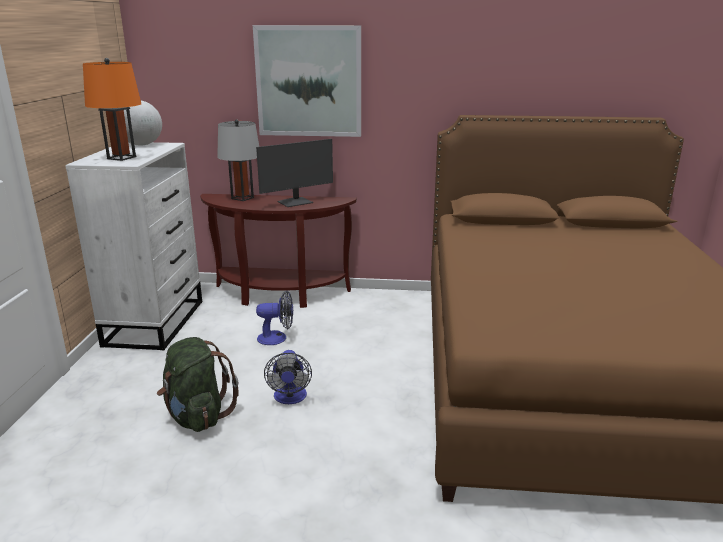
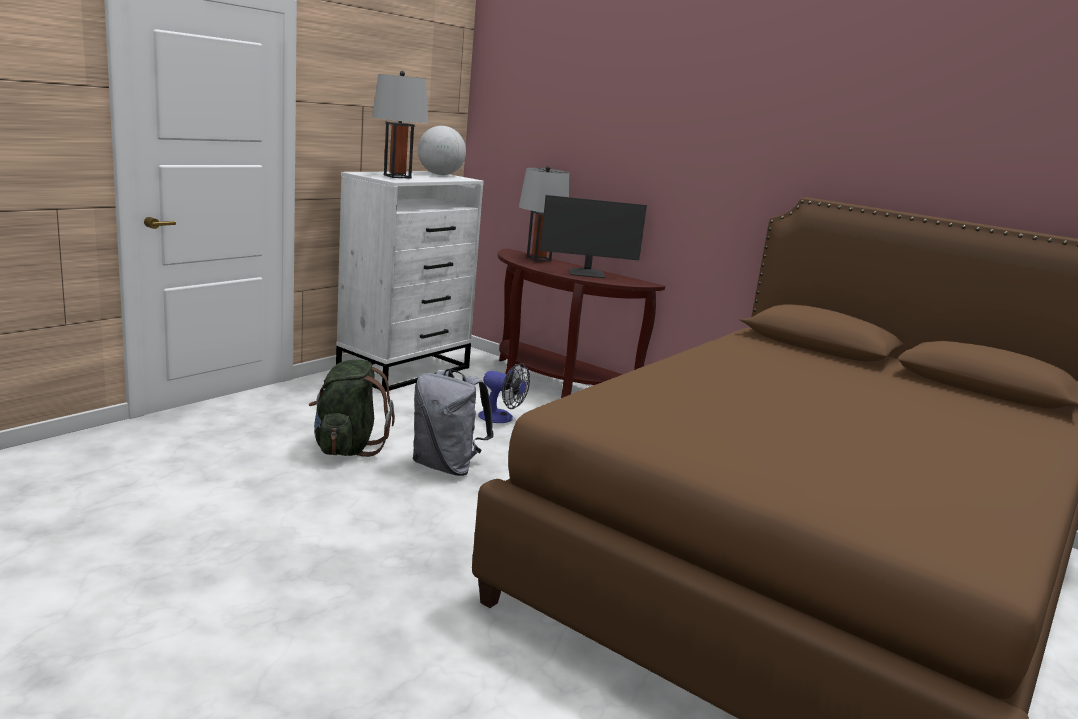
camera: 30 degrees right, 5 degrees down
orange table lamp [83,58,141,161] -> grey table lamp [372,71,428,179]
picture [253,25,361,137] -> none
fan [264,350,312,404] -> grey backpack [413,369,494,476]

